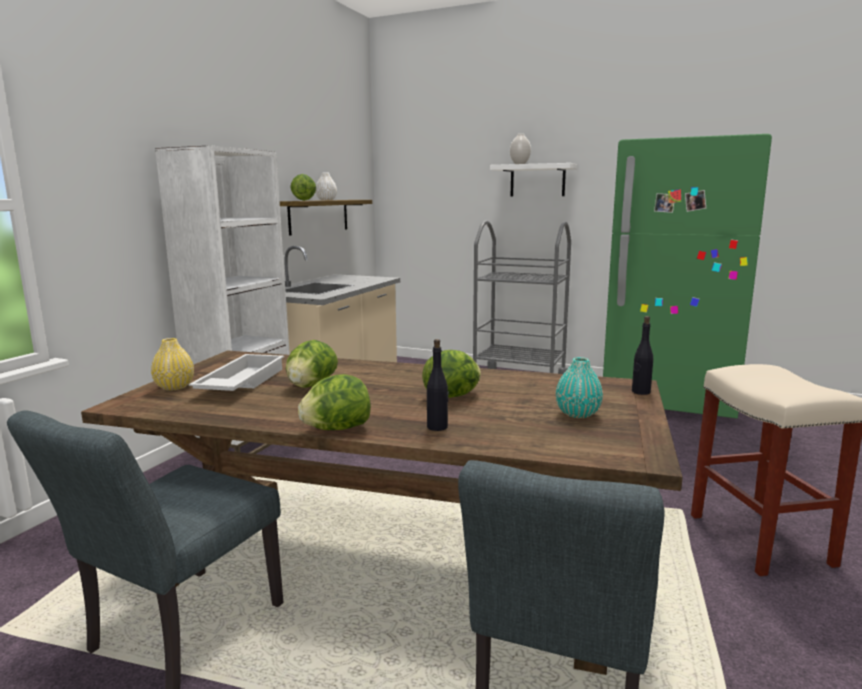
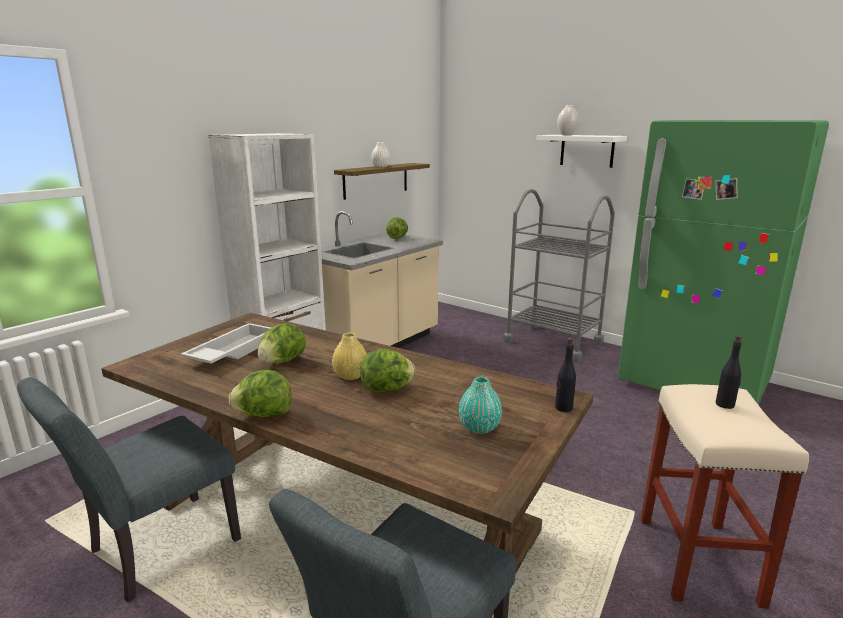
camera: 15 degrees right, 5 degrees up
yellow vase [151,338,194,390] -> yellow vase moved to [332,333,367,380]
lettuce [290,174,316,201] -> lettuce moved to [386,217,408,239]
black bottle [427,339,449,431] -> black bottle moved to [716,335,742,409]

